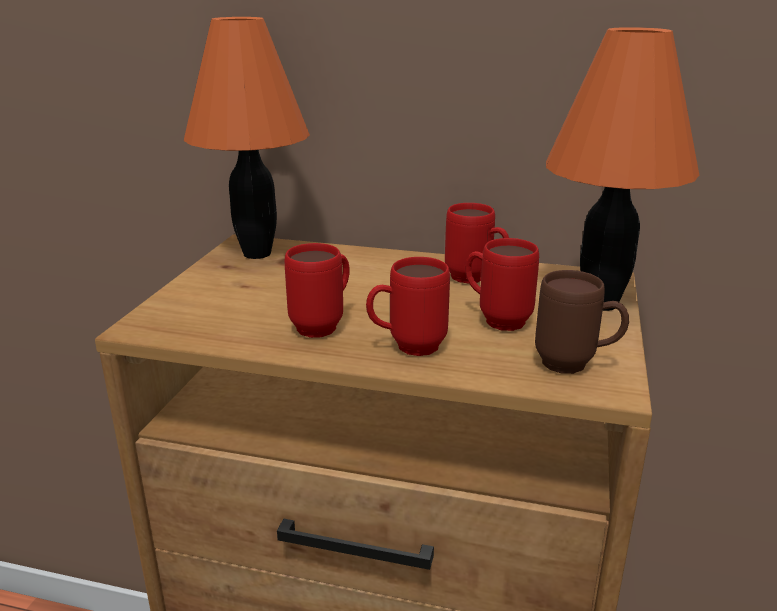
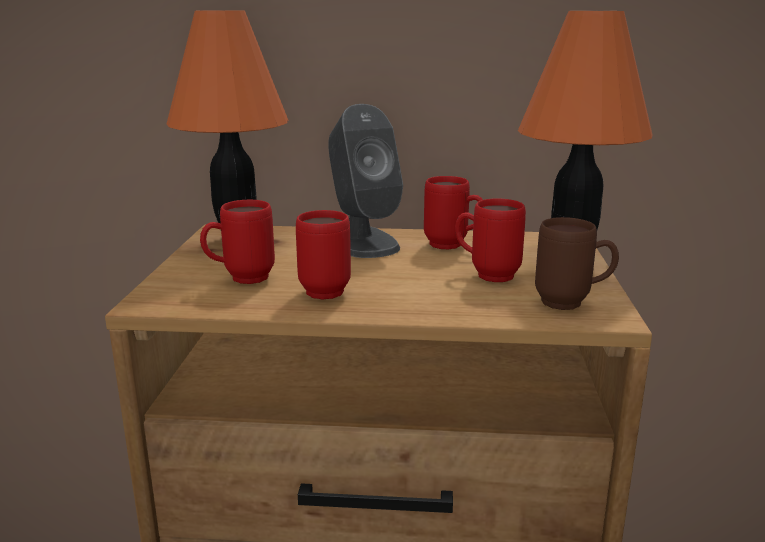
camera: 10 degrees left, 5 degrees down
red mug [366,257,450,356] -> red mug moved to [200,200,275,284]
none -> grey speaker [328,104,403,258]

